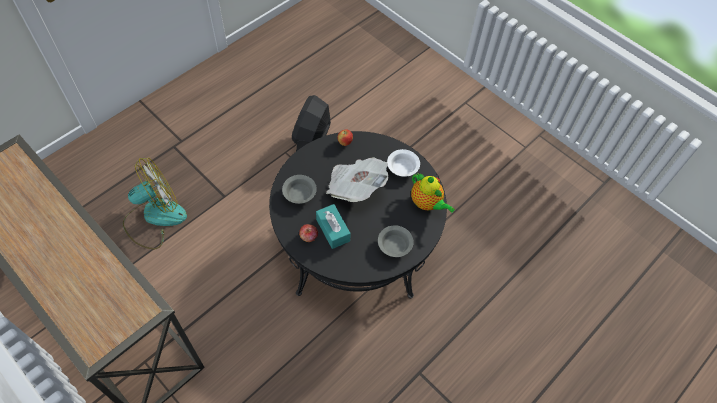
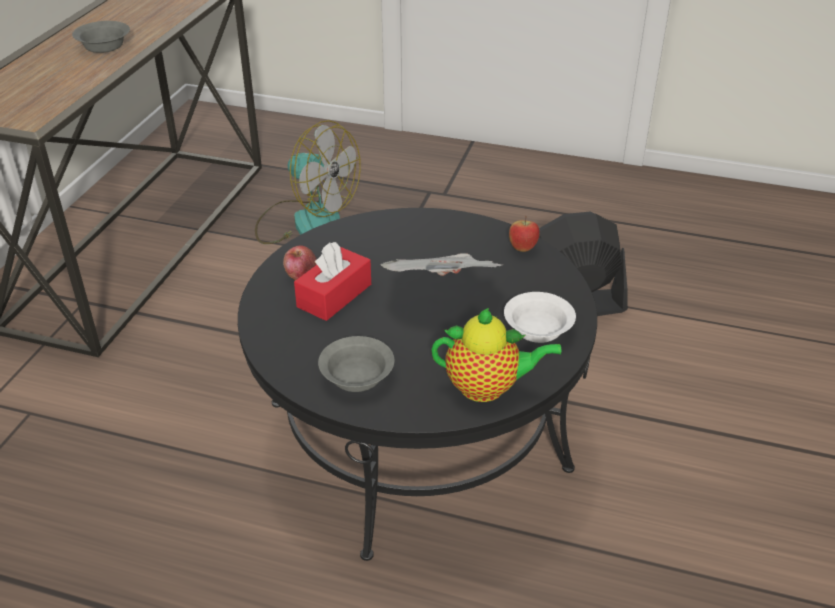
camera: 65 degrees right, 20 degrees down
grey bowl [282,175,317,204] -> grey bowl moved to [72,21,130,53]
turquoise tissue box [316,204,351,249] -> red tissue box [294,242,371,321]
teapot [411,173,455,213] -> teapot turned 105 degrees counterclockwise [431,308,562,402]

